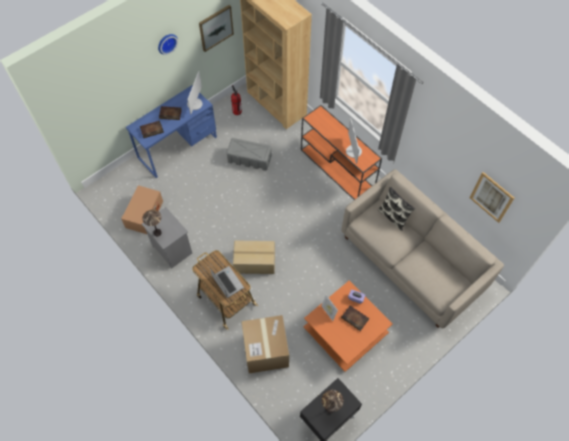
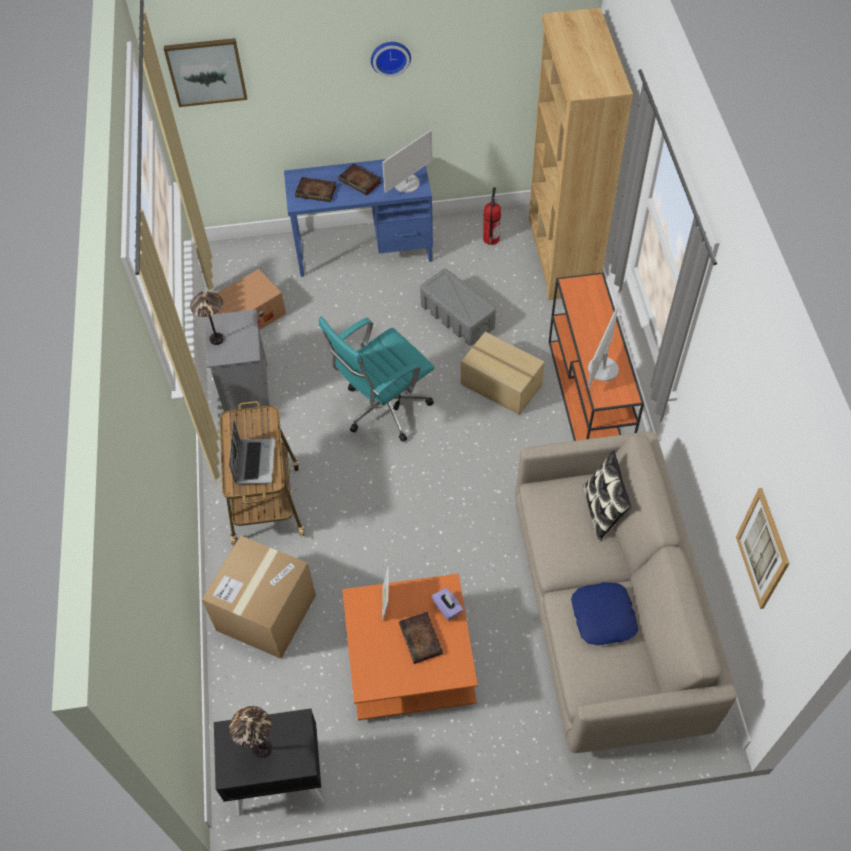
camera: 35 degrees right, 5 degrees down
picture [199,5,234,52] -> picture moved to [164,38,247,107]
cardboard box [233,240,275,274] -> cardboard box moved to [461,332,545,415]
none -> turquoise office chair [319,317,434,442]
none -> blue pillow [571,582,638,645]

